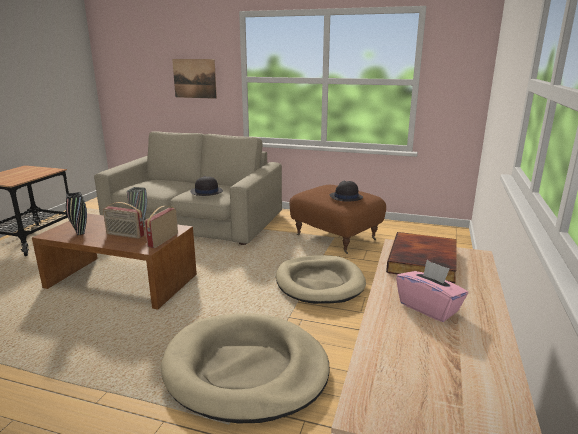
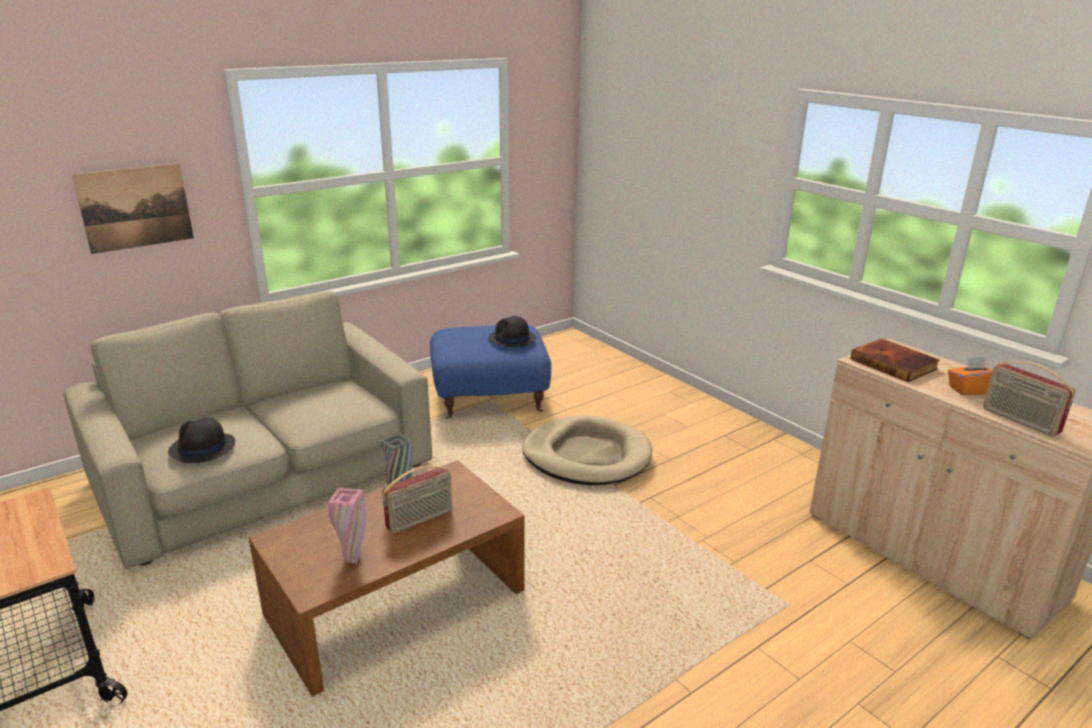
camera: 55 degrees left, 5 degrees up
black vase [66,192,87,235] -> pink vase [328,488,367,563]
radio [144,206,178,248] -> radio moved to [983,361,1075,437]
beige dog bed [161,313,330,423] -> none
black hat [190,176,223,196] -> black hat moved to [168,417,235,463]
brown ottoman [289,185,386,254] -> blue ottoman [430,325,551,419]
pink tissue box [396,260,468,322] -> orange tissue box [948,357,993,395]

